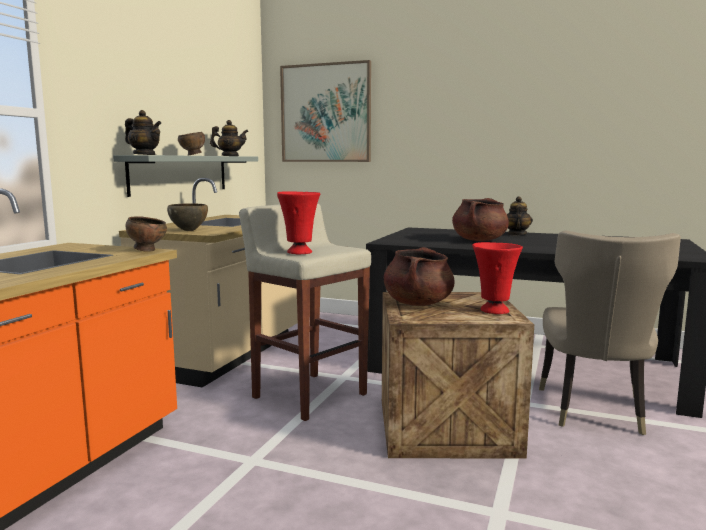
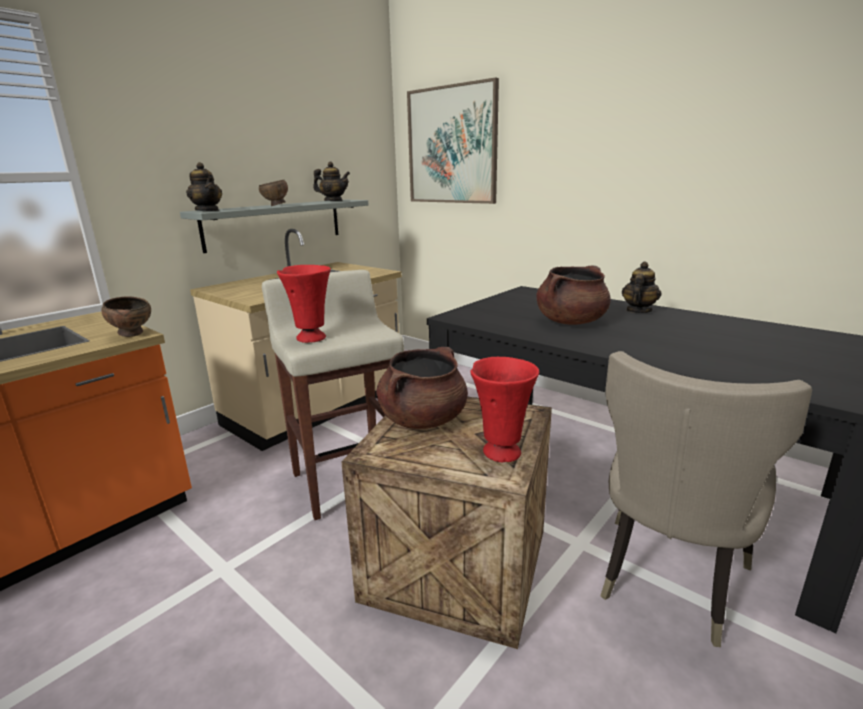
camera: 20 degrees right, 10 degrees up
brown bowl [167,203,208,231] -> none

